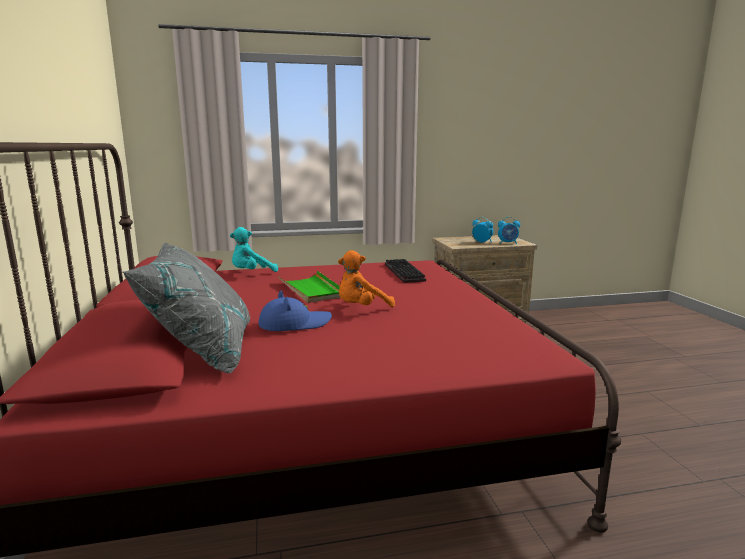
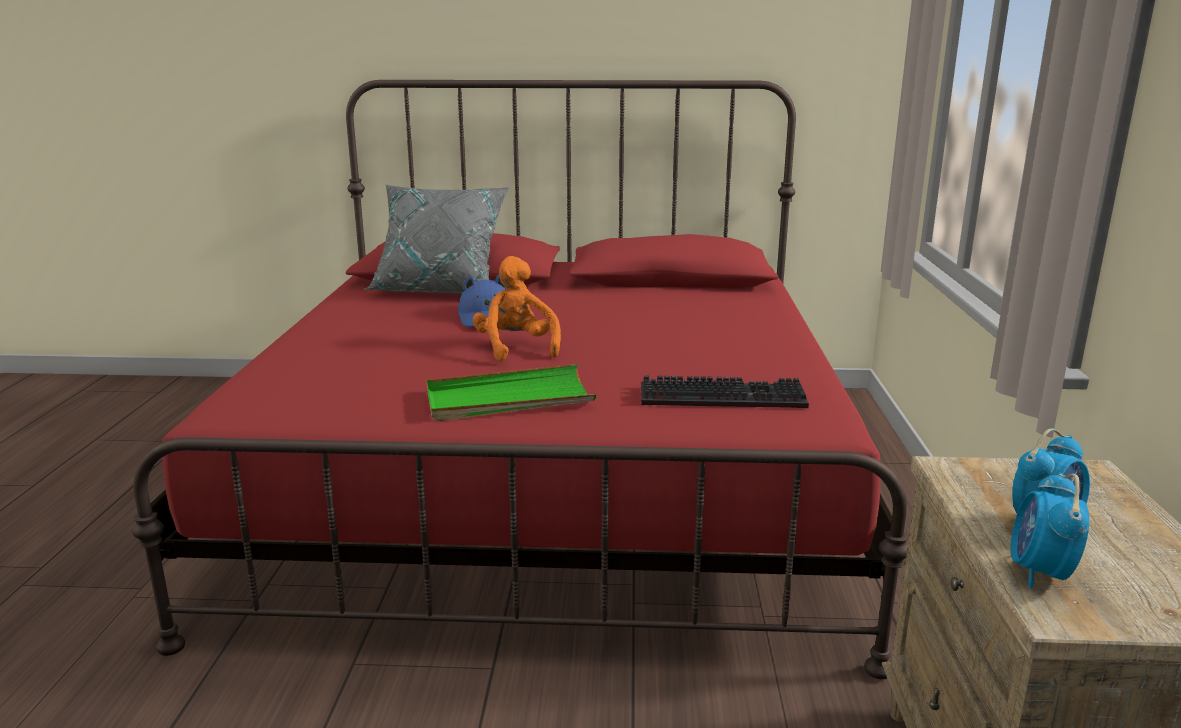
camera: 105 degrees right, 5 degrees up
turquoise plush toy [230,227,278,272] -> none
green tray [278,271,340,303] -> green tray moved to [427,364,596,421]

